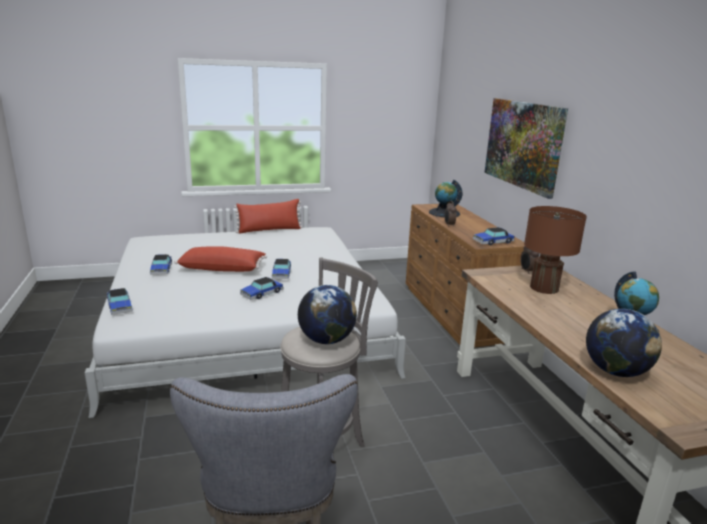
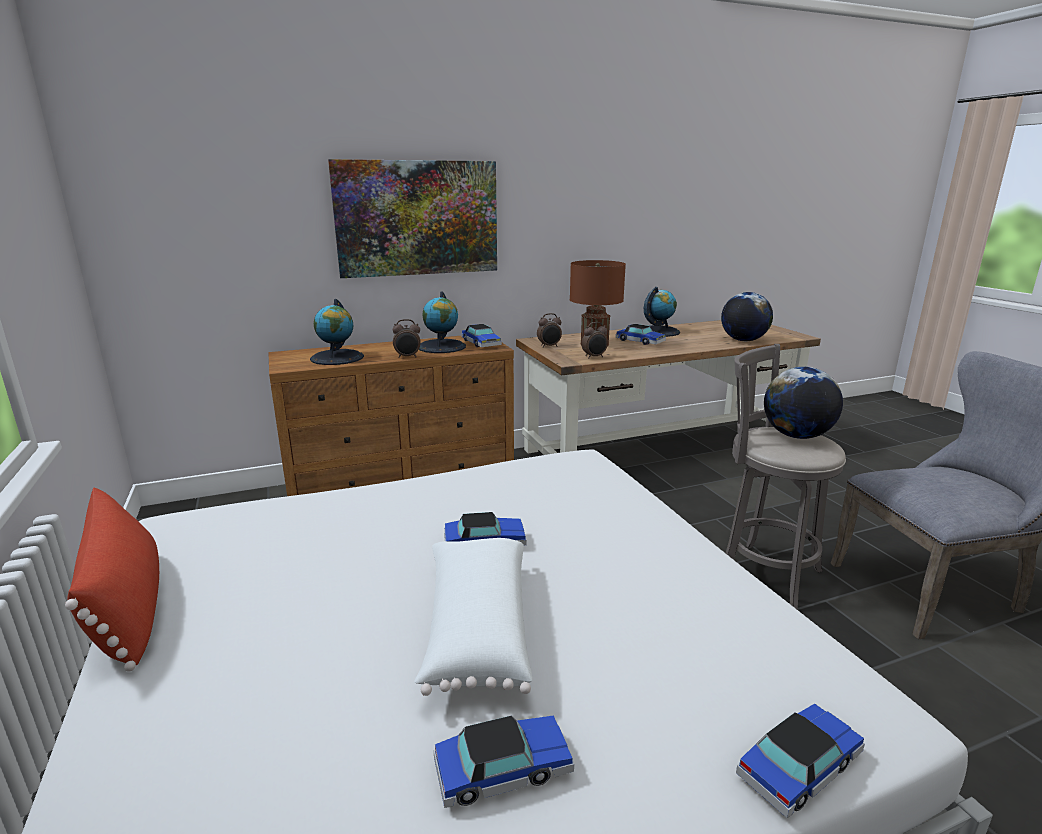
camera: 95 degrees left, 0 degrees up
red pillow [174,246,267,272] -> white pillow [414,538,533,696]
toy car [240,277,283,300] -> toy car moved to [616,324,666,345]
none -> globe [419,291,466,353]
none -> alarm clock [581,322,608,358]

